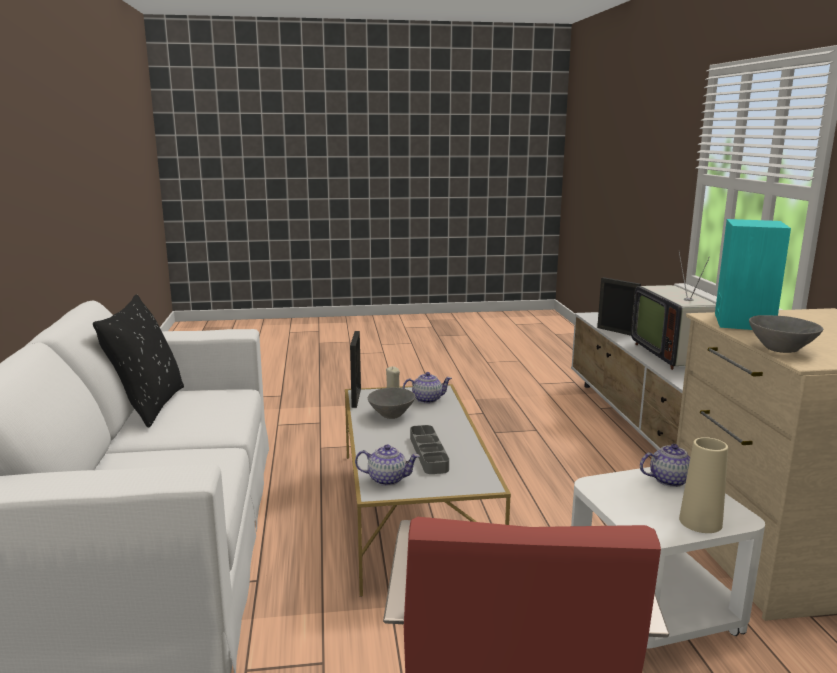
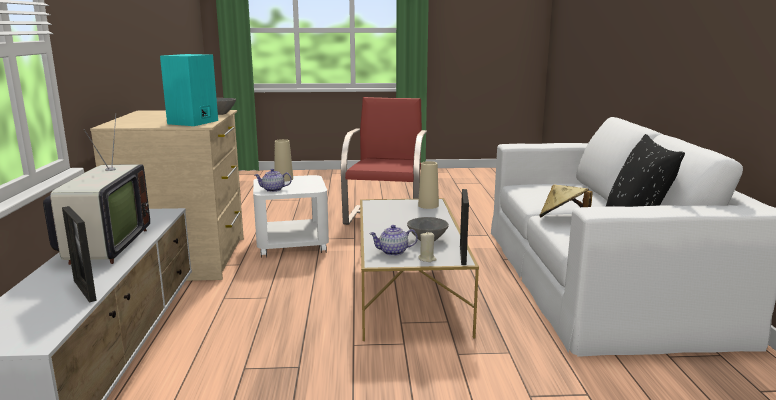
camera: 175 degrees left, 0 degrees up
teapot [355,444,420,486] -> beige vase [418,161,439,209]
grey tray [410,425,449,474] -> none
none -> beige hat [539,184,593,218]

